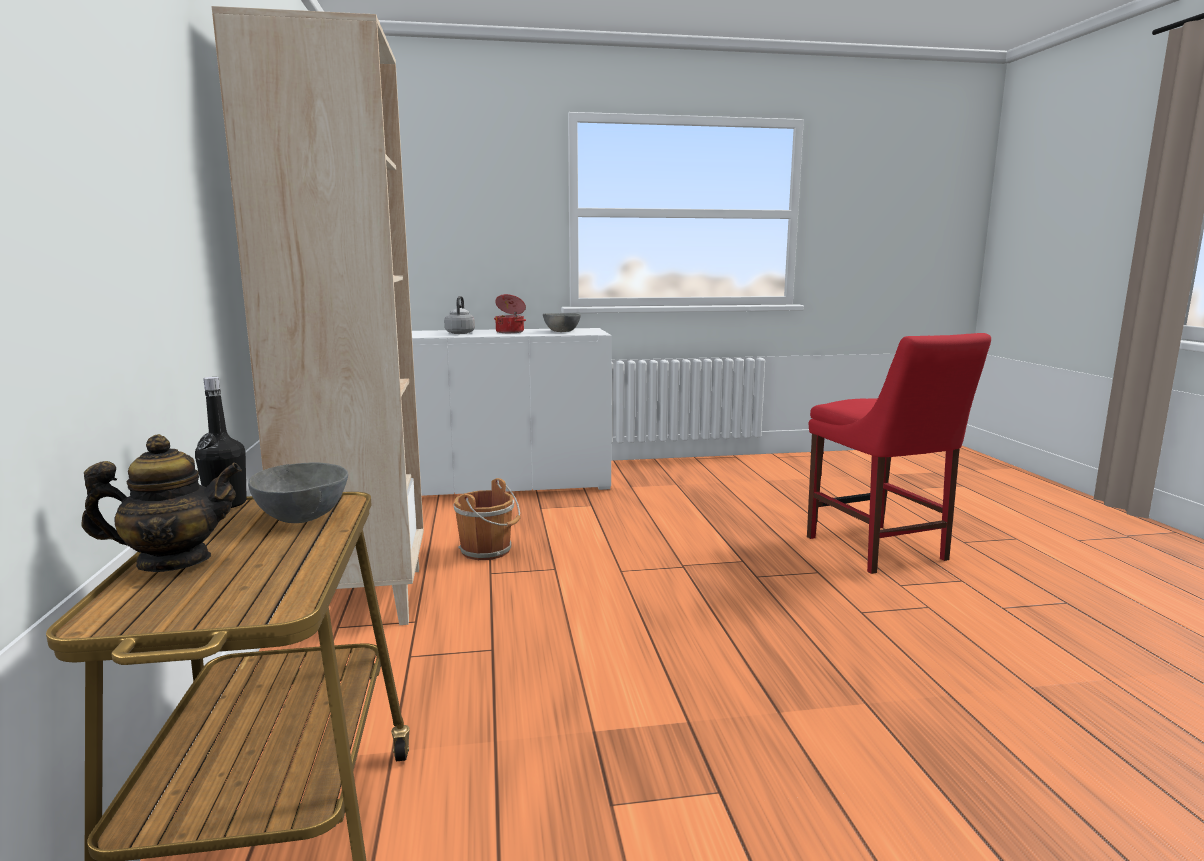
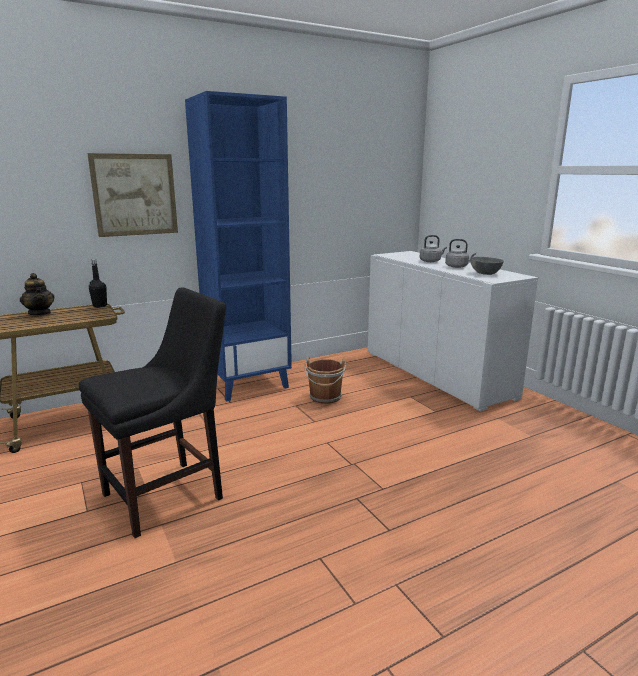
camera: 70 degrees right, 5 degrees up
beige bookcase [211,6,424,625] -> blue bookcase [185,91,292,401]
grey bowl [248,462,348,523] -> none
cooking pot [494,294,526,333] -> grey kettle [445,239,476,268]
red chair [807,333,991,574] -> none
none -> black chair [79,287,226,538]
none -> picture [87,153,178,237]

